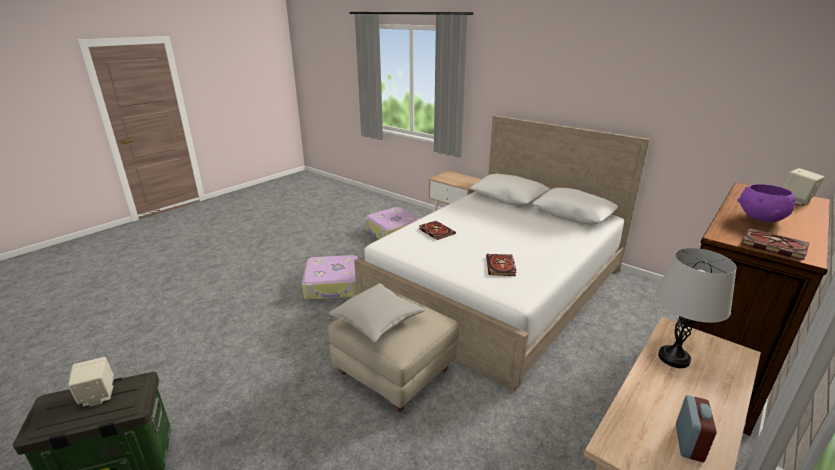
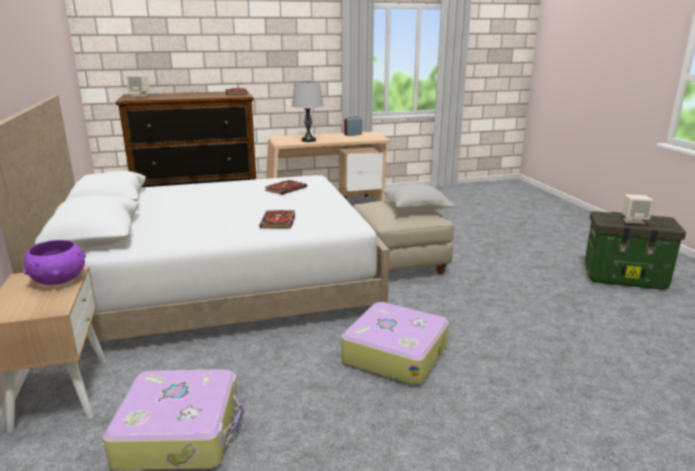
camera: 145 degrees left, 5 degrees down
purple bowl [737,184,796,222] -> purple bowl moved to [23,240,86,285]

